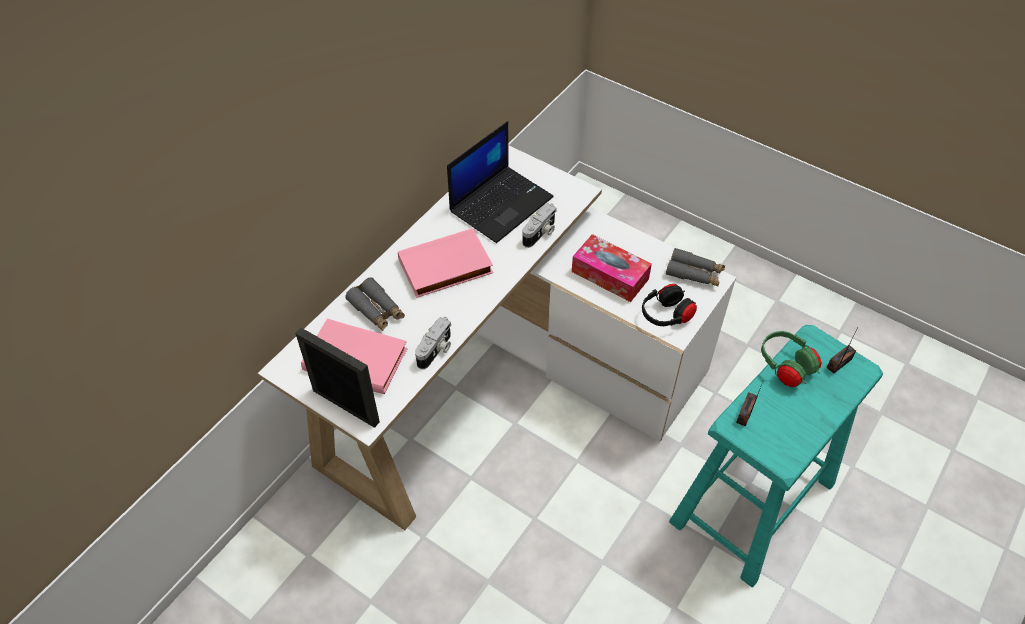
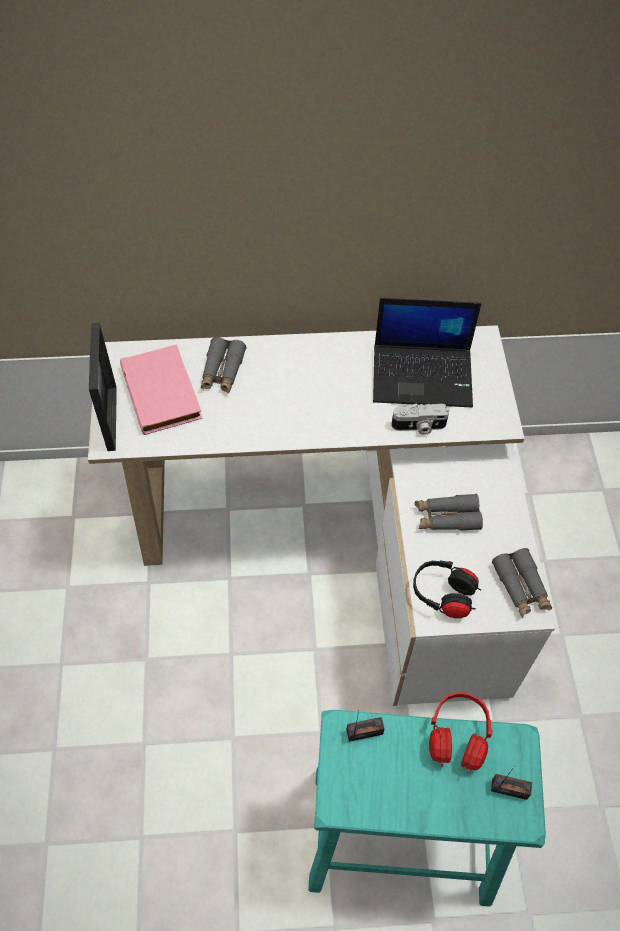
camera: 50 degrees right, 5 degrees up
pink book [398,228,493,298] -> none
camera [415,317,451,369] -> none
tissue box [572,234,652,302] -> grey binoculars [415,494,483,531]
green headphones [761,331,822,387] -> red headphones [429,692,493,774]

